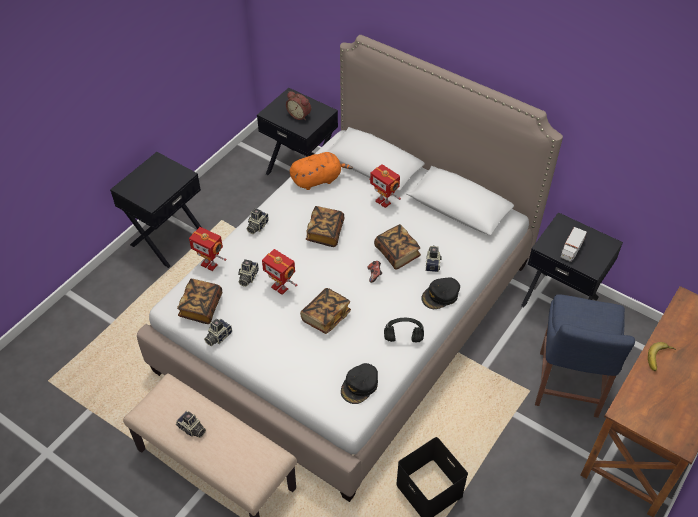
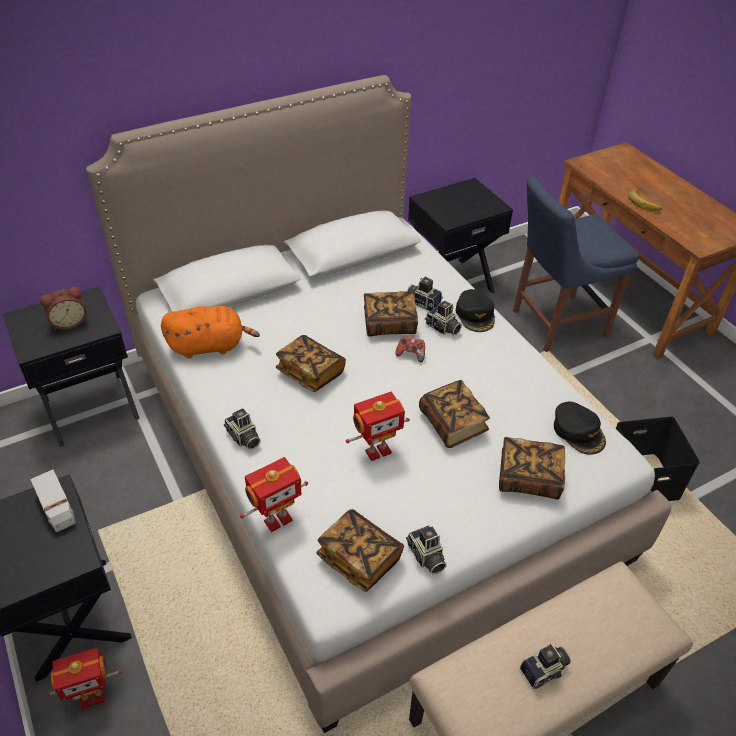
camera: 65 degrees left, 5 degrees down
camera [238,259,259,287] -> camera moved to [425,300,462,335]
orange plush toy [290,152,353,190] -> orange plush toy turned 75 degrees clockwise [161,306,260,358]
toy robot [369,164,401,208] -> toy robot moved to [47,648,122,710]
black headphones [384,318,424,343] -> none
blue chair [535,294,635,418] -> blue chair turned 120 degrees clockwise [513,176,639,352]
toy truck [560,227,587,262] -> toy truck moved to [30,469,76,532]
none -> book [499,437,565,500]

